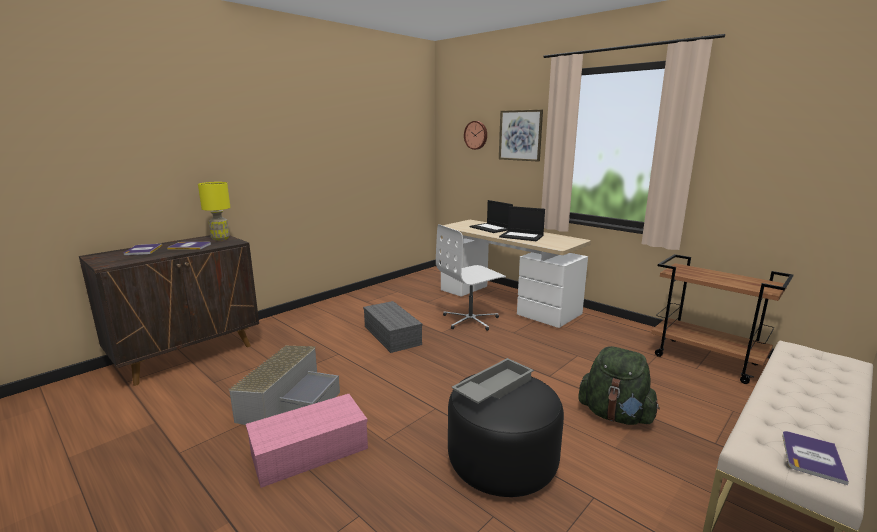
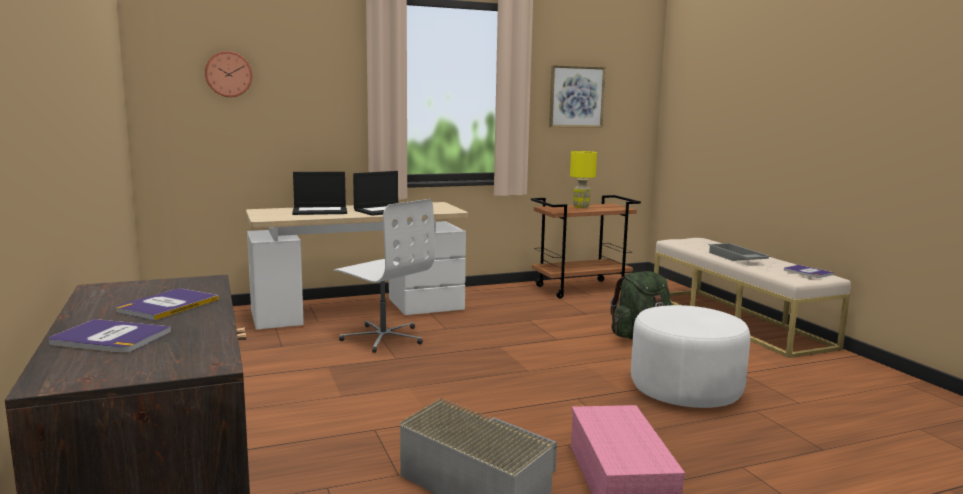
camera: 65 degrees left, 5 degrees down
yellow table lamp [198,182,230,241] -> yellow table lamp moved to [570,151,597,208]
grey storage box [363,301,422,353] -> none
white office chair [436,224,506,331] -> white office chair turned 45 degrees counterclockwise [333,199,435,353]
black ottoman [448,374,564,497] -> white ottoman [631,305,750,408]
grey tray [451,358,534,404] -> grey tray moved to [708,243,771,261]
picture [499,109,543,162] -> picture moved to [549,65,606,127]

